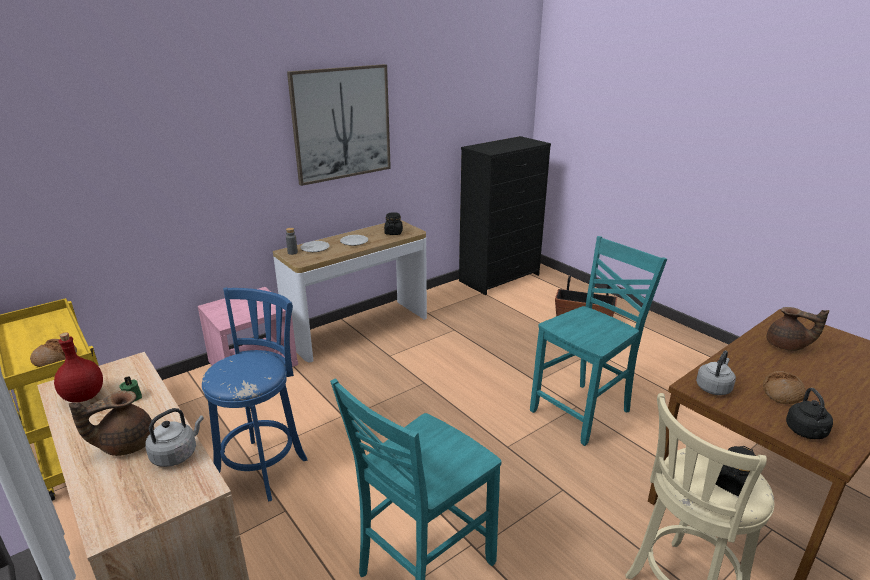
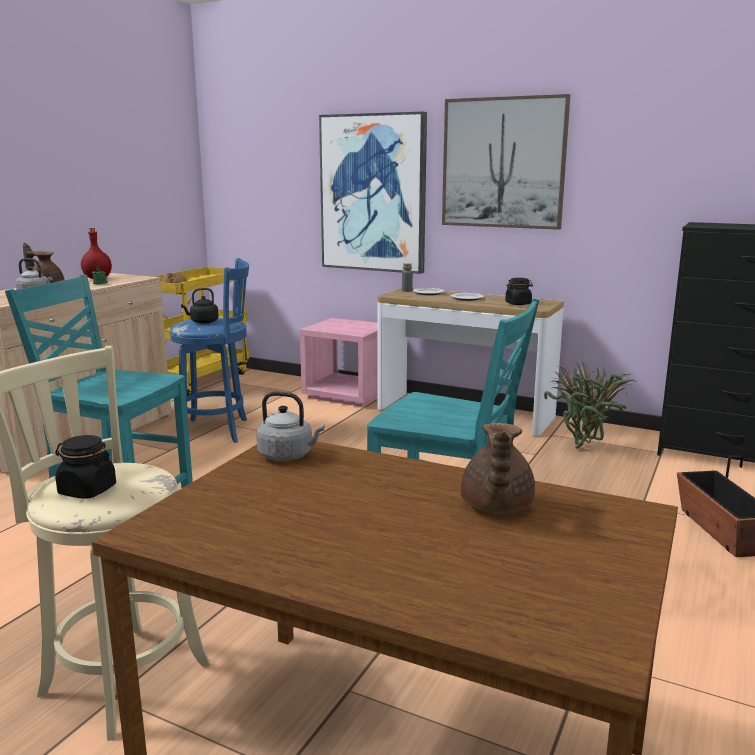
camera: 65 degrees right, 10 degrees down
bread [763,371,806,404] -> none
black kettle [786,388,833,439] -> black kettle moved to [181,288,219,324]
none -> picture [319,112,427,274]
none -> potted plant [544,358,635,449]

